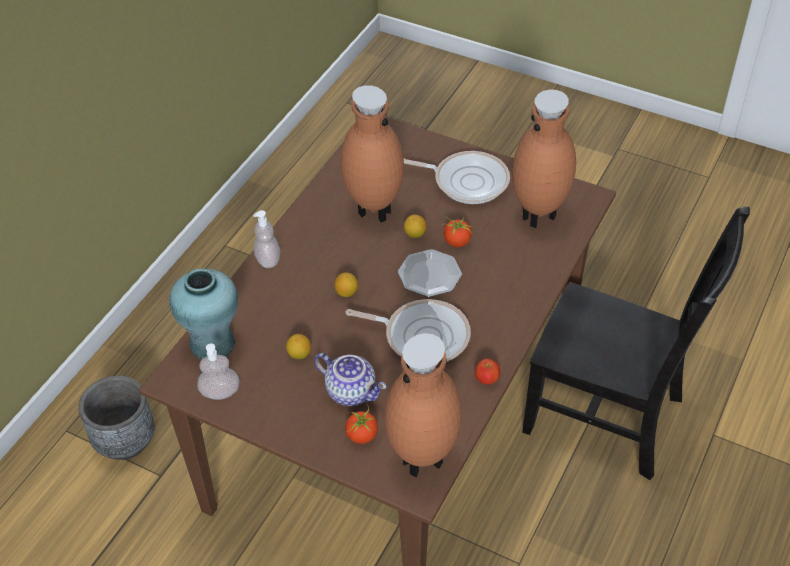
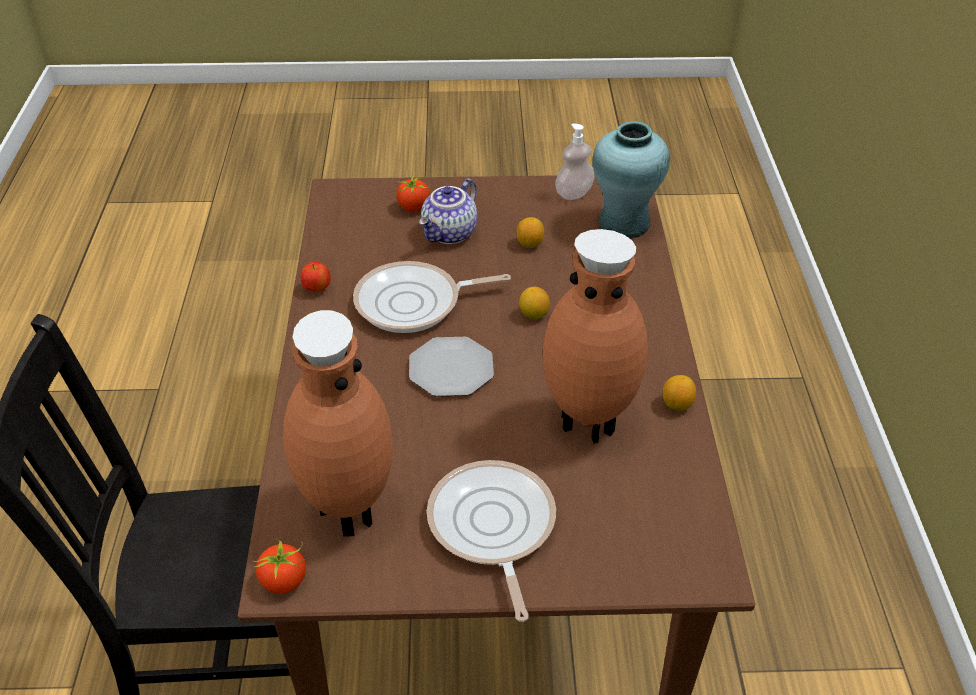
camera: 150 degrees right, 5 degrees down
grey planter [79,376,155,460] -> none
soap dispenser [253,210,280,268] -> none
teapot [314,353,387,406] -> teapot turned 60 degrees counterclockwise [419,178,477,244]
brown vase [385,333,462,477] -> none
frying pan [404,151,510,204] -> frying pan turned 90 degrees clockwise [427,460,556,622]
lemon [404,215,426,238] -> lemon moved to [663,375,696,411]
tomato [444,216,472,247] -> tomato moved to [253,538,306,594]

